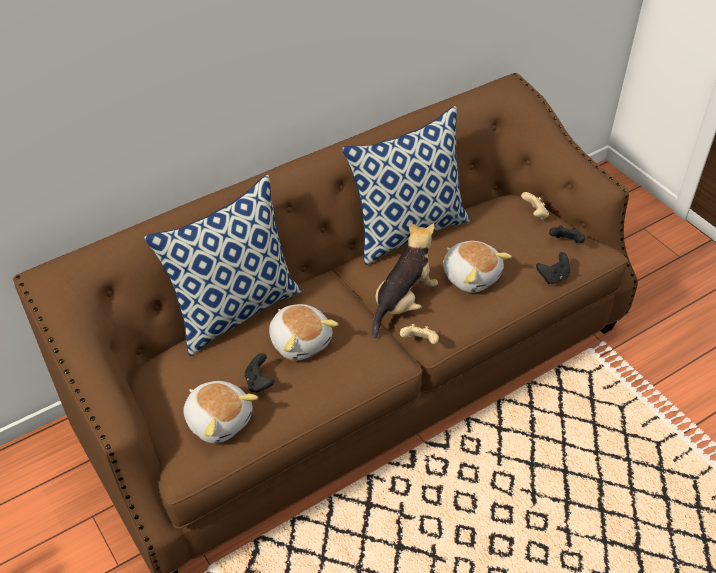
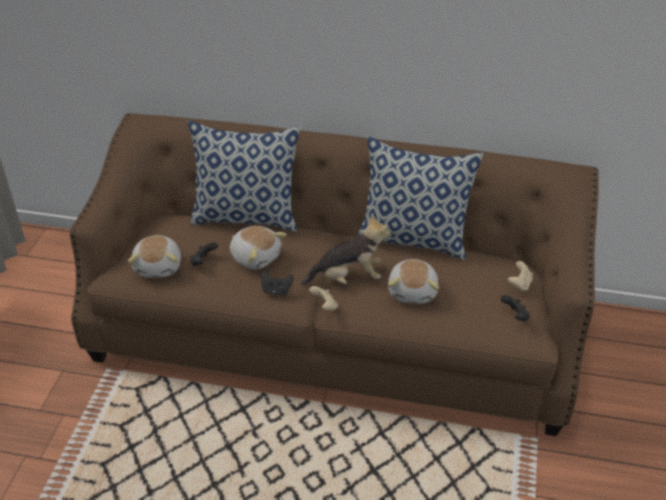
camera: 45 degrees right, 5 degrees down
plush toy [269,304,339,361] -> plush toy turned 60 degrees counterclockwise [230,226,287,270]
black game controller [536,252,570,284] -> black game controller moved to [261,270,294,296]

